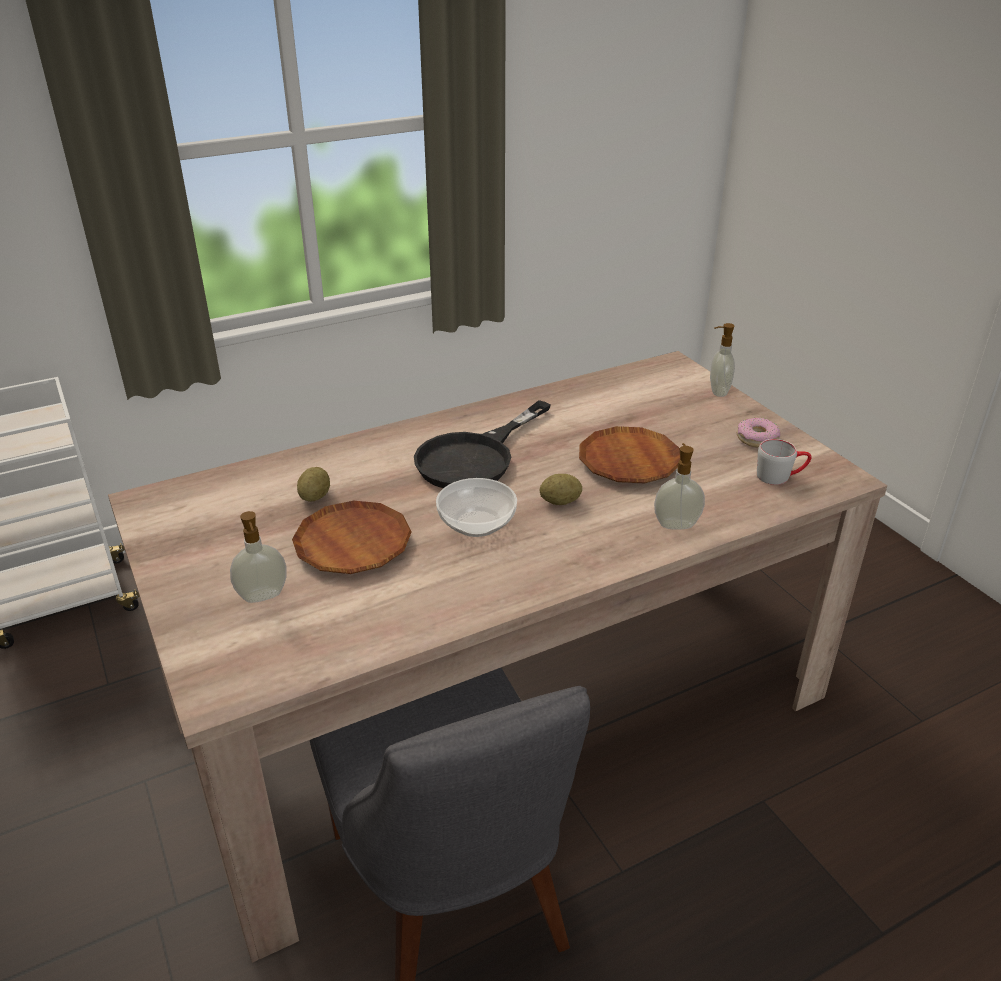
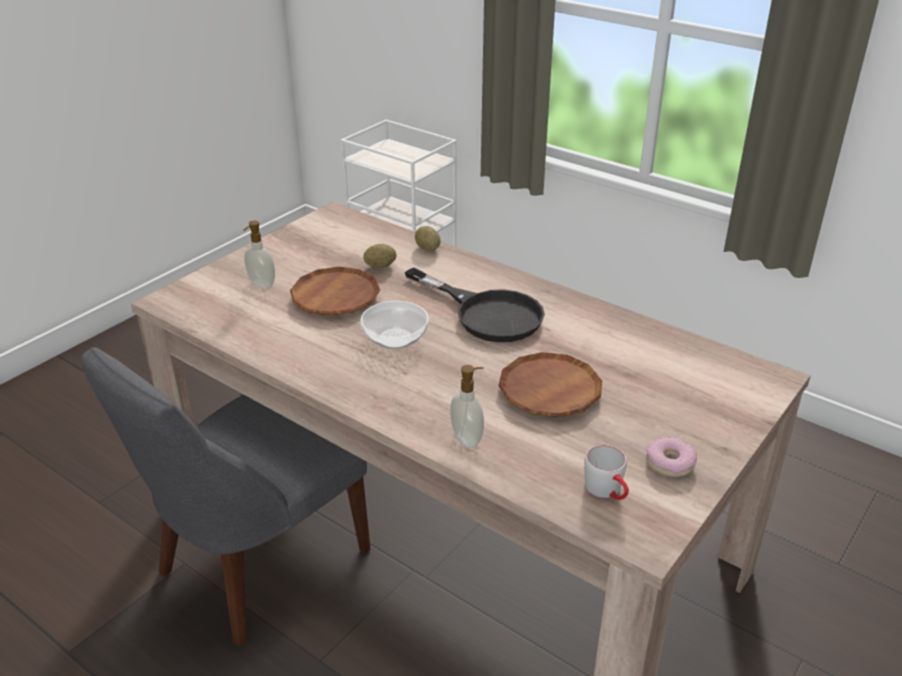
camera: 65 degrees right, 0 degrees up
black frying pan [414,400,551,488] -> black frying pan turned 150 degrees counterclockwise [405,268,545,342]
potato [540,474,582,505] -> potato moved to [415,226,440,251]
soap dispenser [710,323,735,397] -> none

